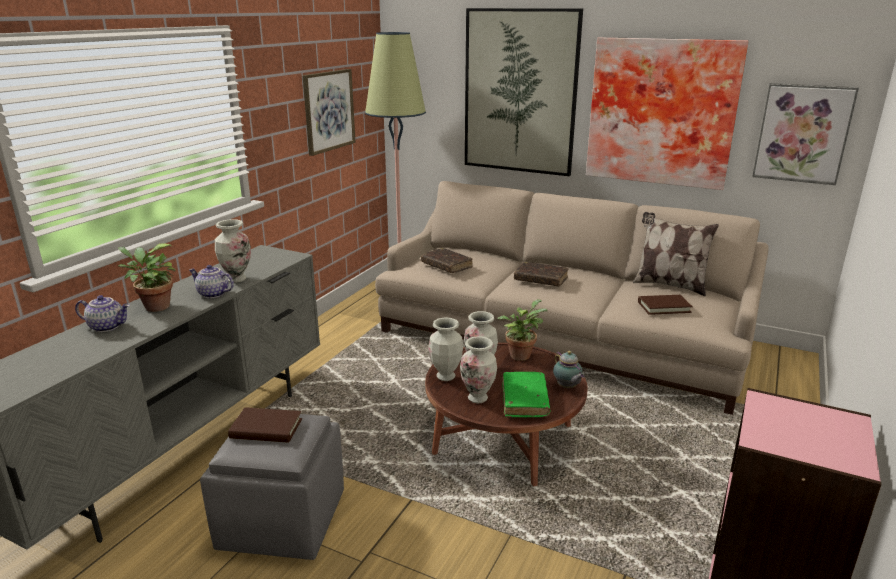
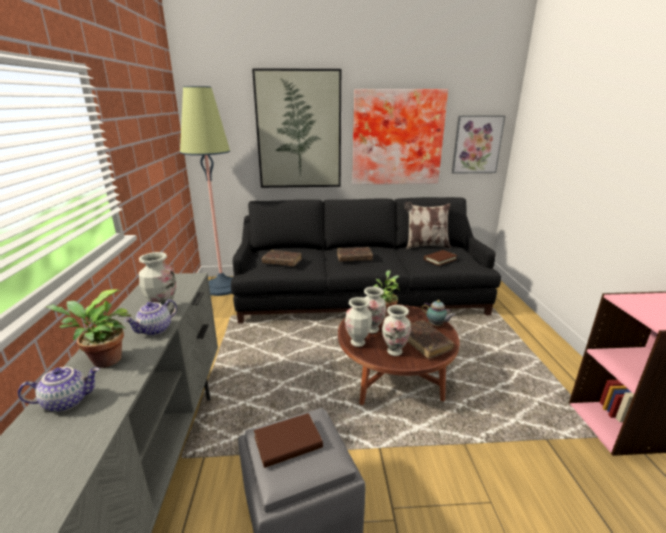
camera: 30 degrees left, 0 degrees up
teapot [189,265,234,298] -> teapot turned 45 degrees counterclockwise [124,299,177,336]
picture [302,69,355,156] -> none
beige sofa [375,181,768,415] -> black sofa [231,197,501,323]
green book [502,372,551,417] -> brown book [408,320,454,359]

